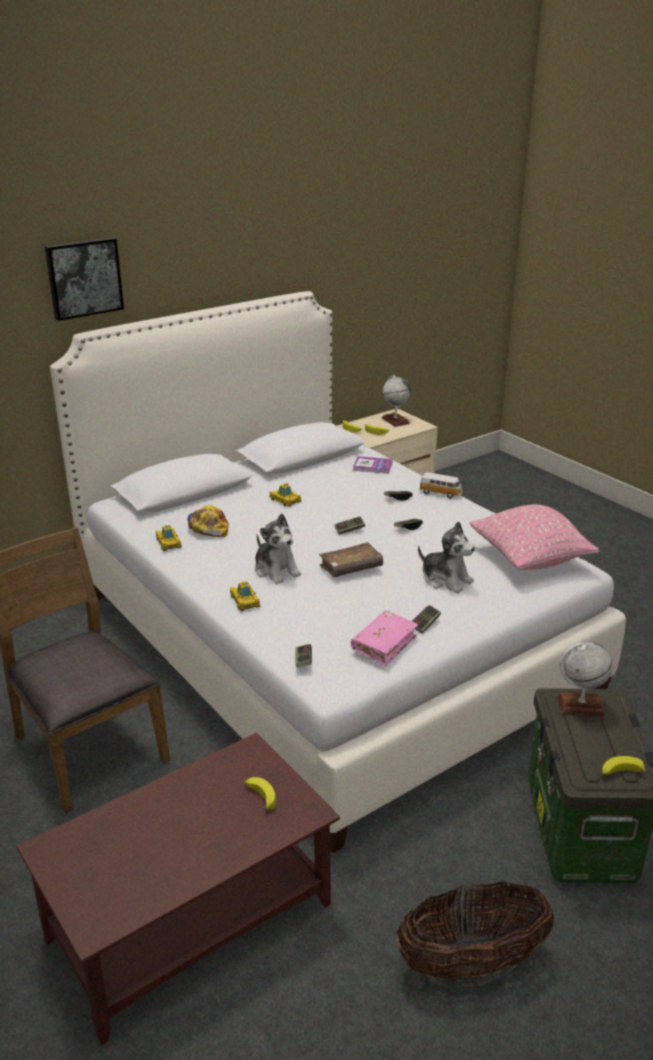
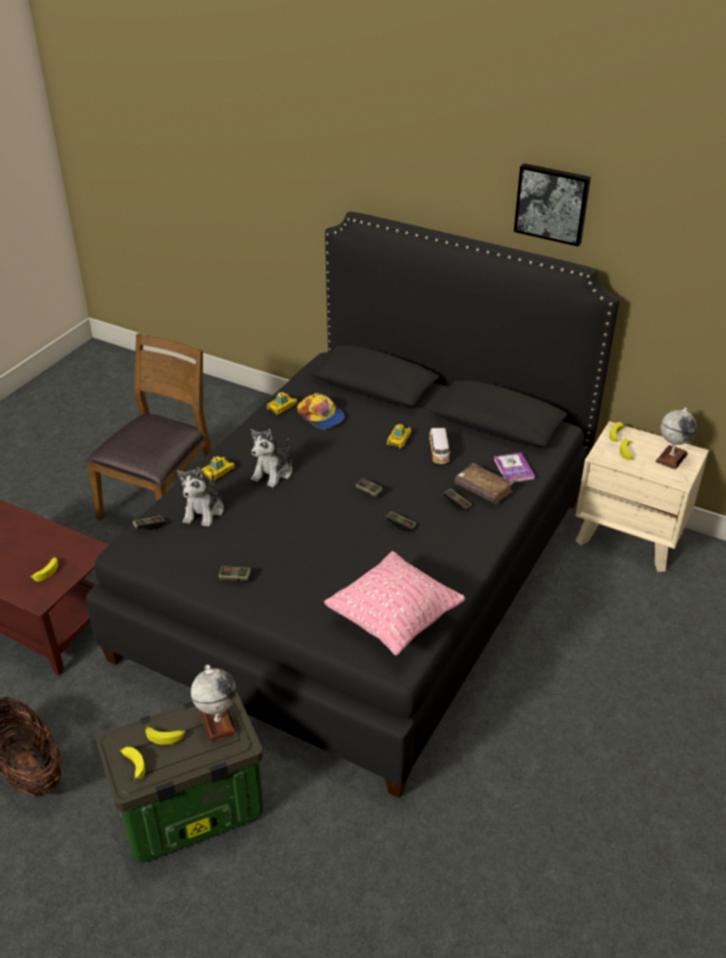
camera: 65 degrees right, 10 degrees up
picture [45,237,124,321] -> picture moved to [514,163,591,246]
white bed [50,291,626,853] -> black bed [86,212,620,798]
cap [187,505,229,537] -> cap turned 90 degrees clockwise [297,393,345,429]
brown book [319,542,383,577] -> brown book moved to [455,463,514,504]
pink book [351,611,418,666] -> none
plush toy [418,521,475,593] -> plush toy moved to [177,467,224,527]
toy car [419,472,463,498] -> toy car moved to [429,428,451,464]
none -> banana [145,726,185,745]

